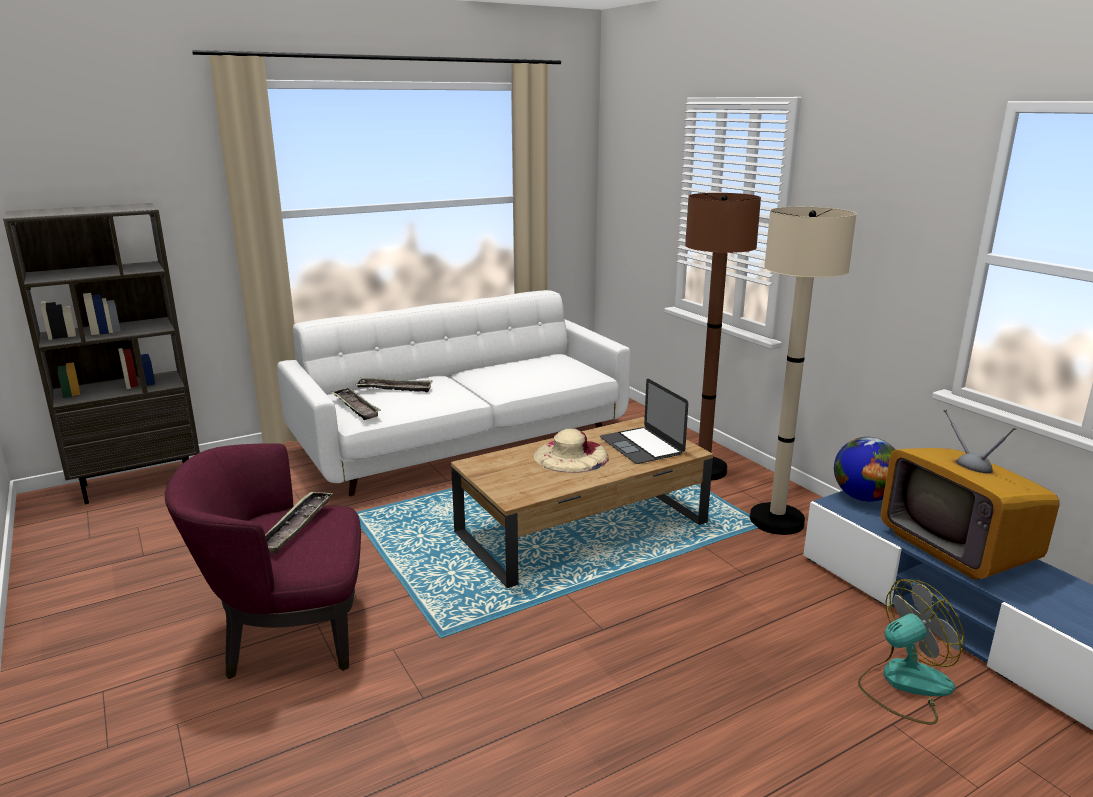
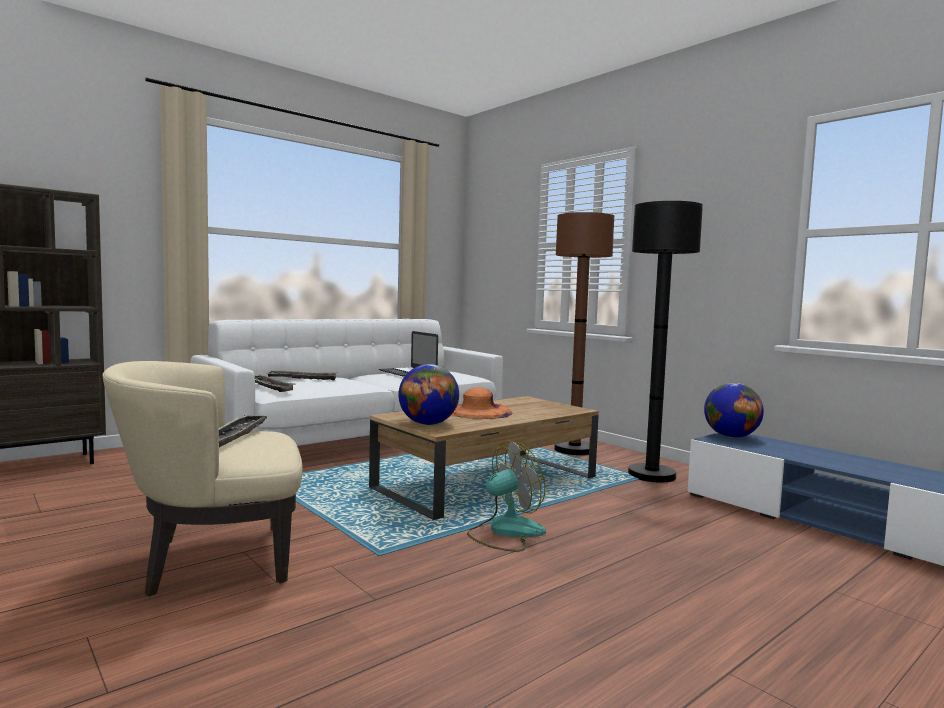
camera: 10 degrees left, 15 degrees down
purple armchair [165,443,361,679] -> beige armchair [102,361,303,597]
beige hat [534,429,609,473] -> orange hat [452,387,513,419]
laptop [600,379,688,464] -> laptop moved to [379,331,438,376]
beige floor lamp [750,207,857,535] -> black floor lamp [628,201,703,483]
fan [858,579,965,725] -> fan moved to [467,441,546,552]
television [881,409,1060,580] -> none
none -> globe [398,364,459,425]

